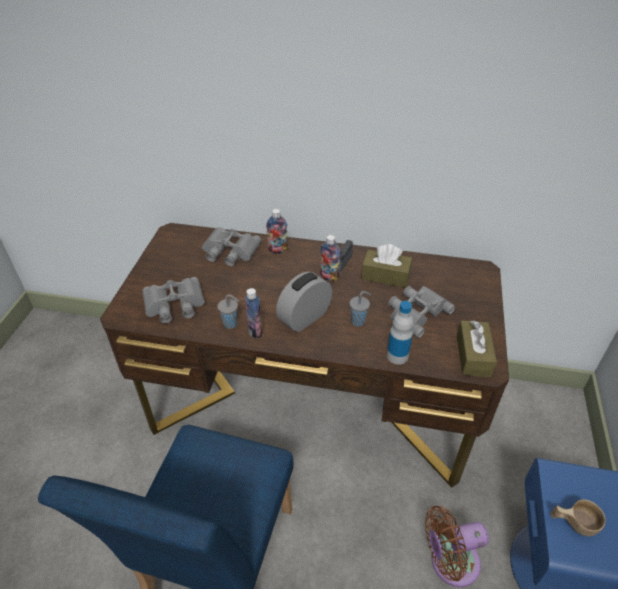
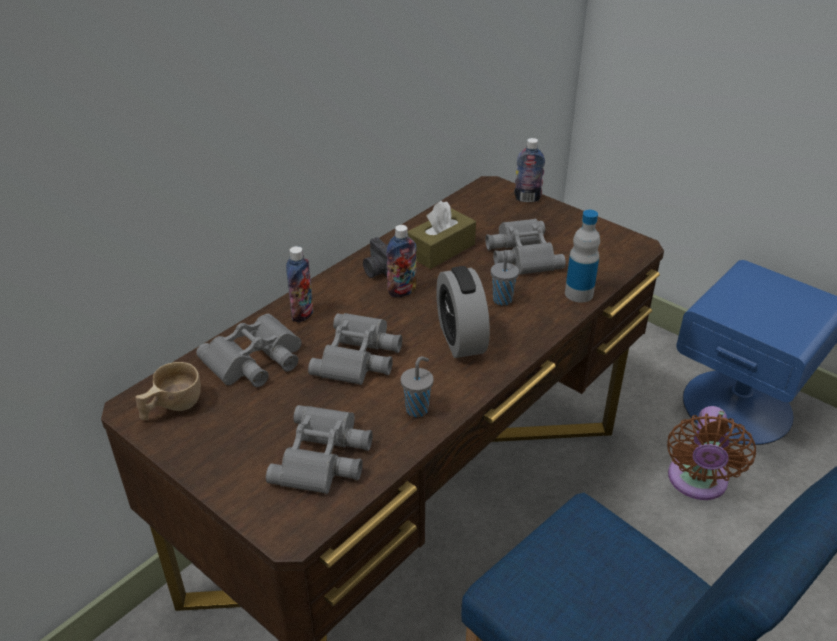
camera: 60 degrees left, 5 degrees down
bottle [245,288,262,339] -> bottle moved to [514,138,545,202]
brown tissue box [457,320,497,377] -> none
beige cup [550,499,606,536] -> beige cup moved to [135,362,201,420]
none -> grey binoculars [308,313,402,385]

